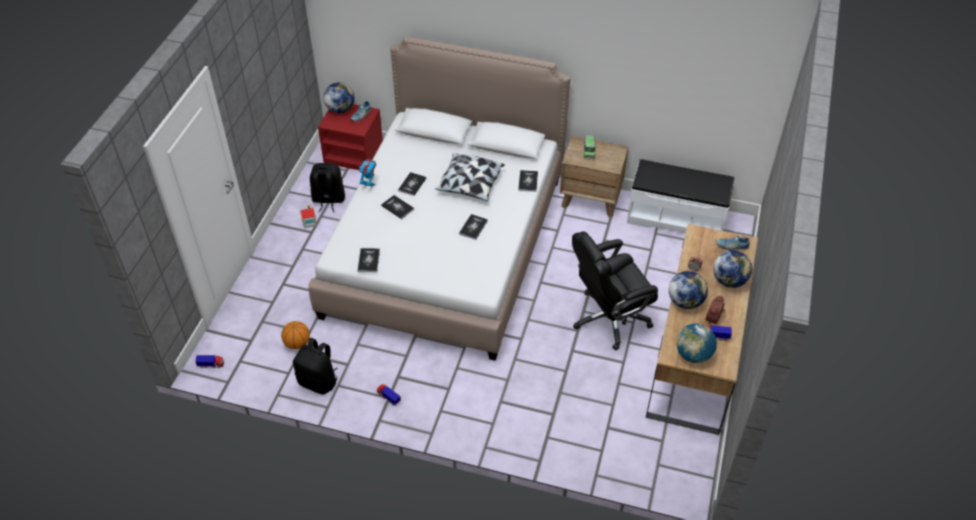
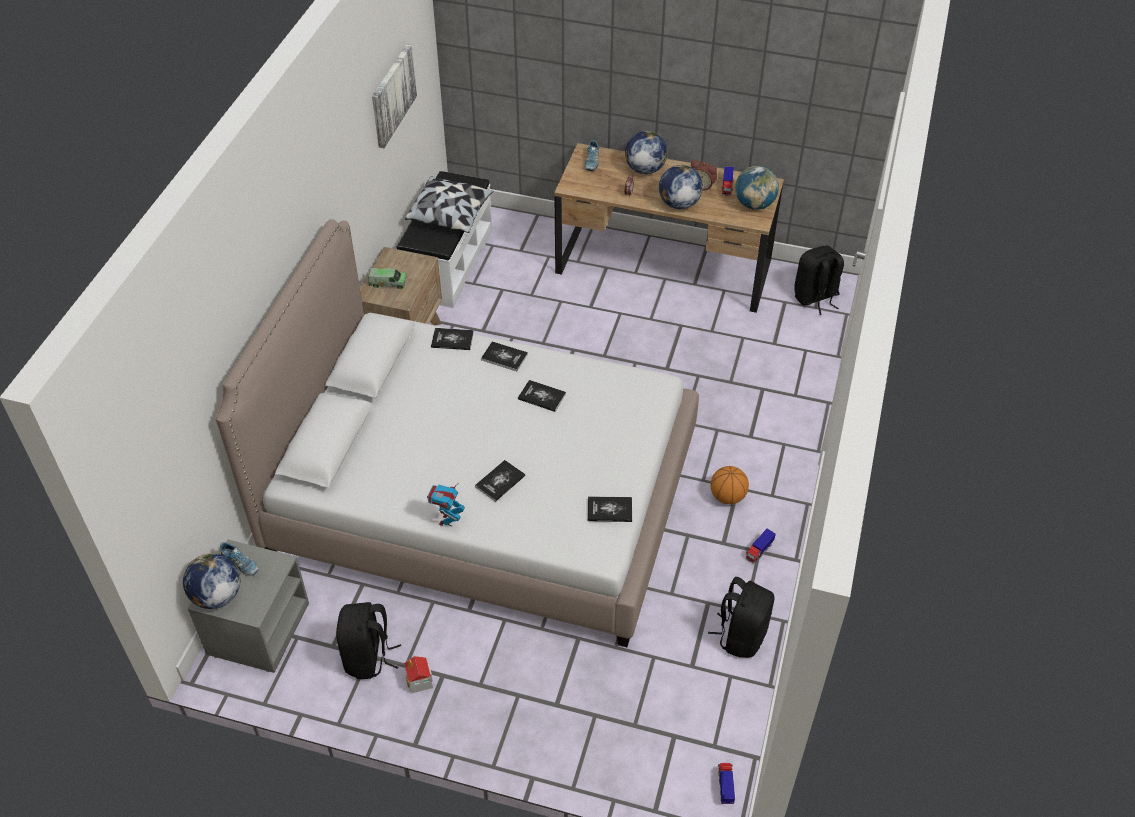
camera: 90 degrees left, 0 degrees up
basketball [281,321,310,349] -> basketball moved to [710,466,749,504]
red nightstand [318,104,383,170] -> grey nightstand [188,540,309,673]
book [398,172,426,196] -> book moved to [481,342,528,371]
pillow [435,153,505,201] -> pillow moved to [405,177,493,233]
black office chair [572,231,658,350] -> none
none -> picture [372,44,417,148]
none -> black backpack [794,246,844,315]

